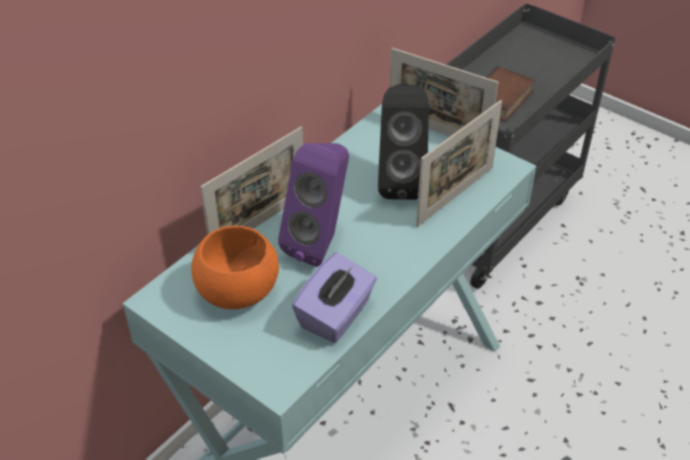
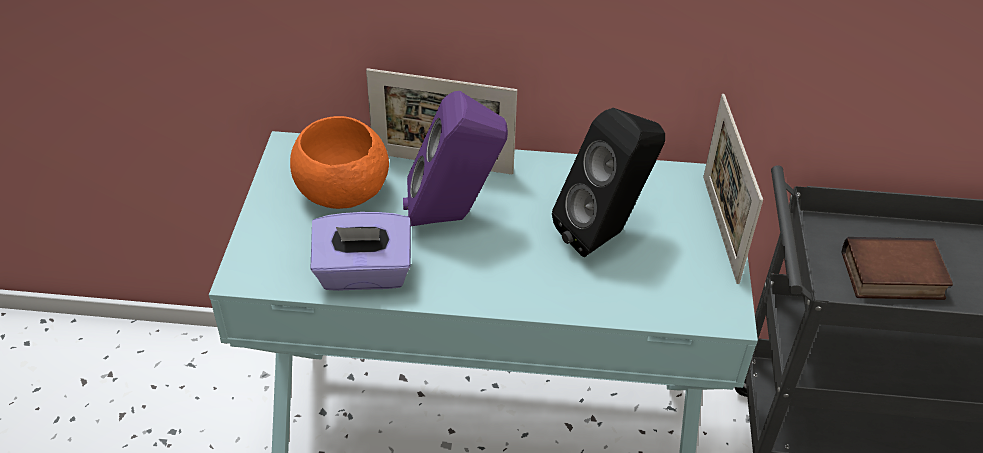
camera: 55 degrees right, 0 degrees up
picture frame [416,100,502,227] -> none

